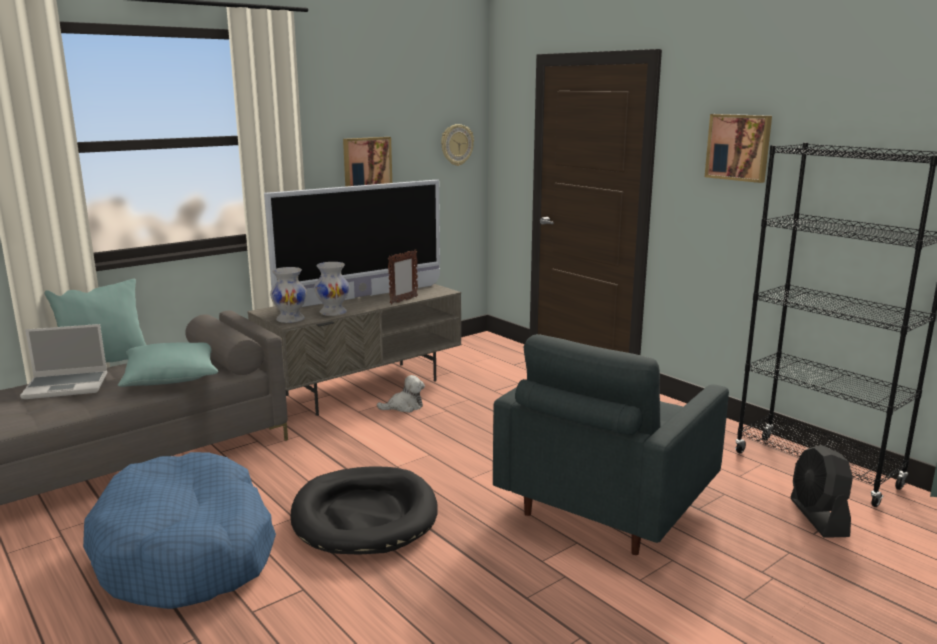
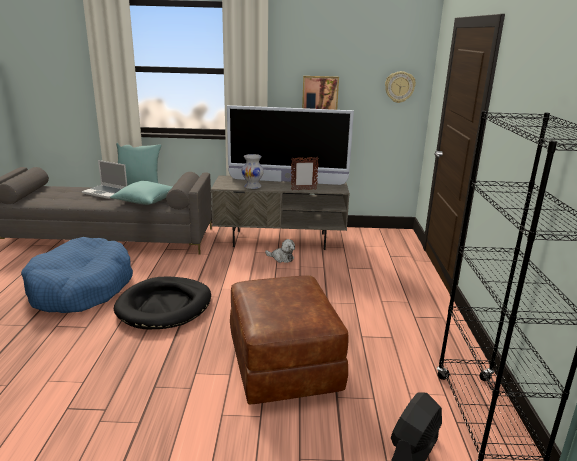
camera: 40 degrees right, 5 degrees up
white vase [270,267,307,323] -> none
grey armchair [493,334,729,555] -> brown ottoman [230,276,349,404]
picture [705,114,772,183] -> none

